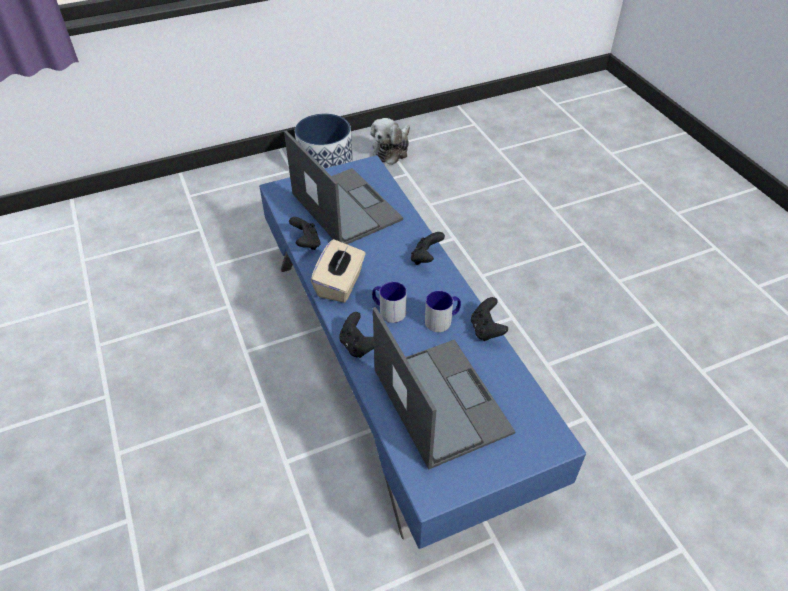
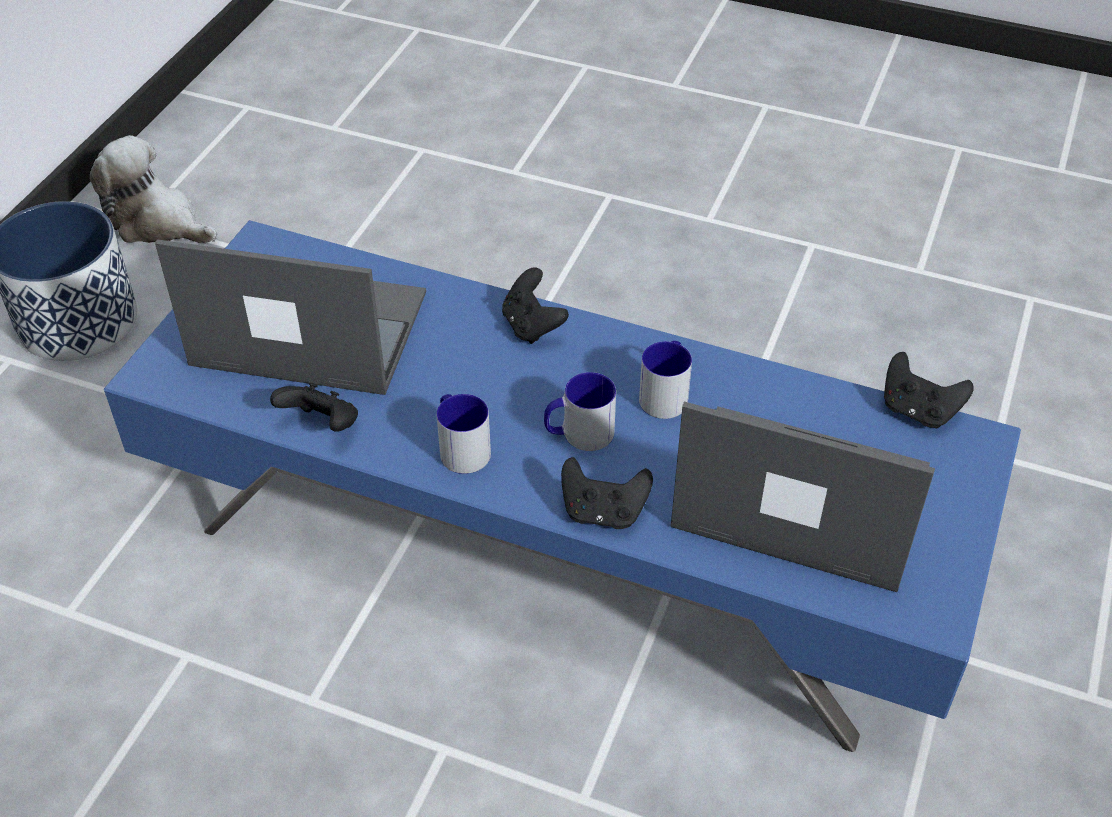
camera: 45 degrees left, 0 degrees up
beige tissue box [311,239,366,303] -> mug [436,394,491,474]
plush toy [371,118,410,165] -> plush toy turned 135 degrees clockwise [90,135,217,244]
black game controller [471,297,508,341] -> black game controller moved to [884,352,974,428]

